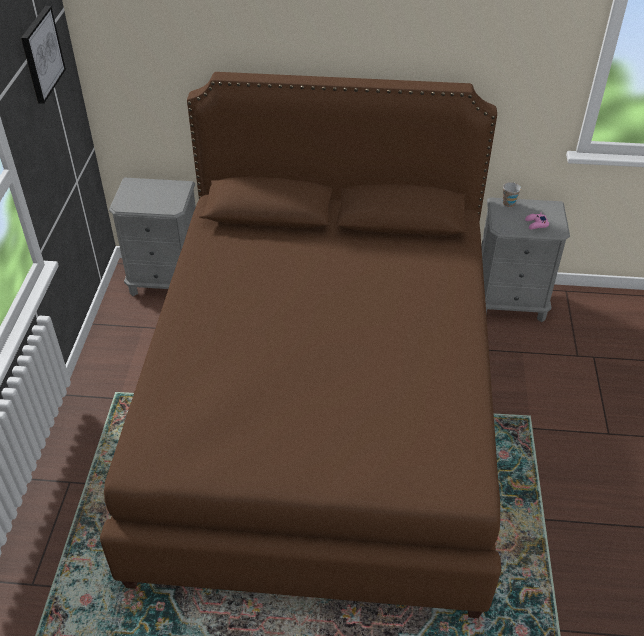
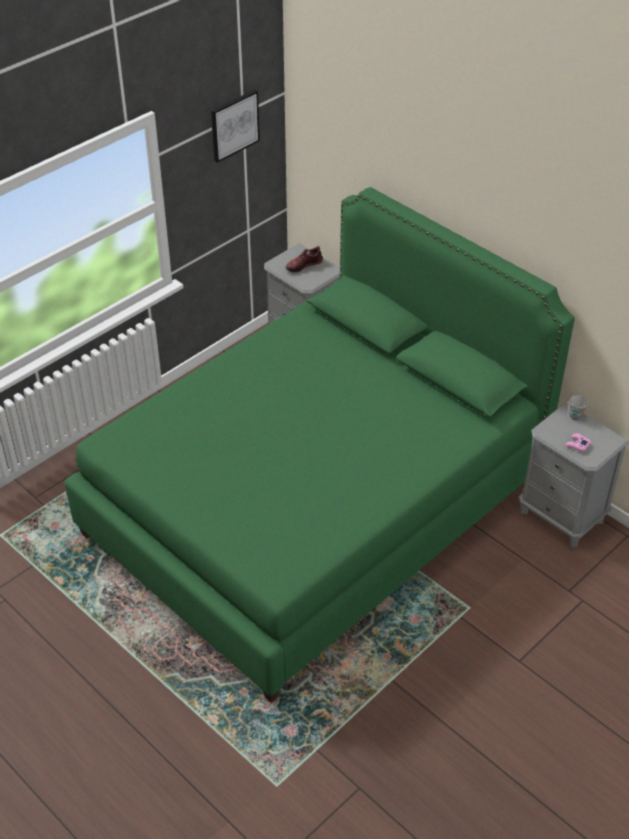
camera: 40 degrees right, 0 degrees up
brown bed [100,72,501,618] -> green bed [65,187,575,703]
none -> shoe [285,246,323,273]

